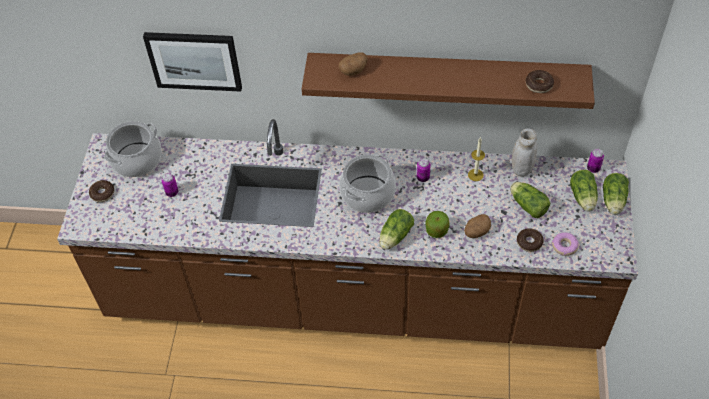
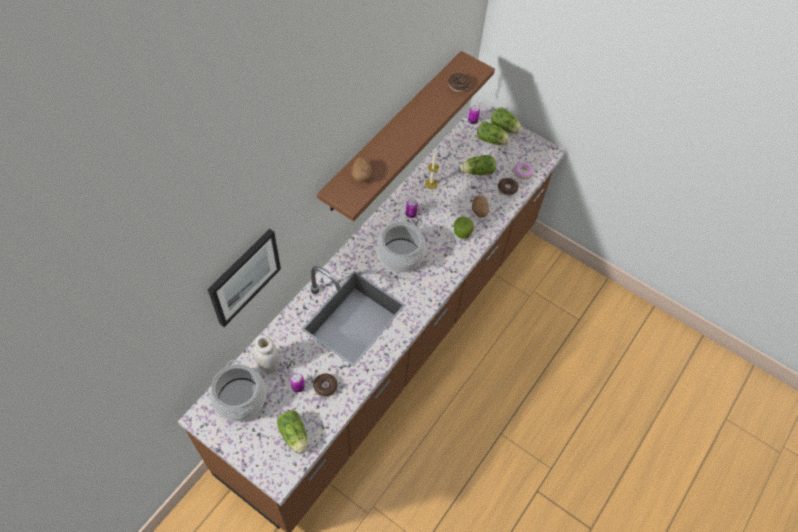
camera: 65 degrees left, 5 degrees up
donut [89,180,114,202] -> donut moved to [313,373,338,397]
lettuce [379,209,414,249] -> lettuce moved to [277,410,307,453]
white jar [512,128,537,177] -> white jar moved to [253,335,280,373]

